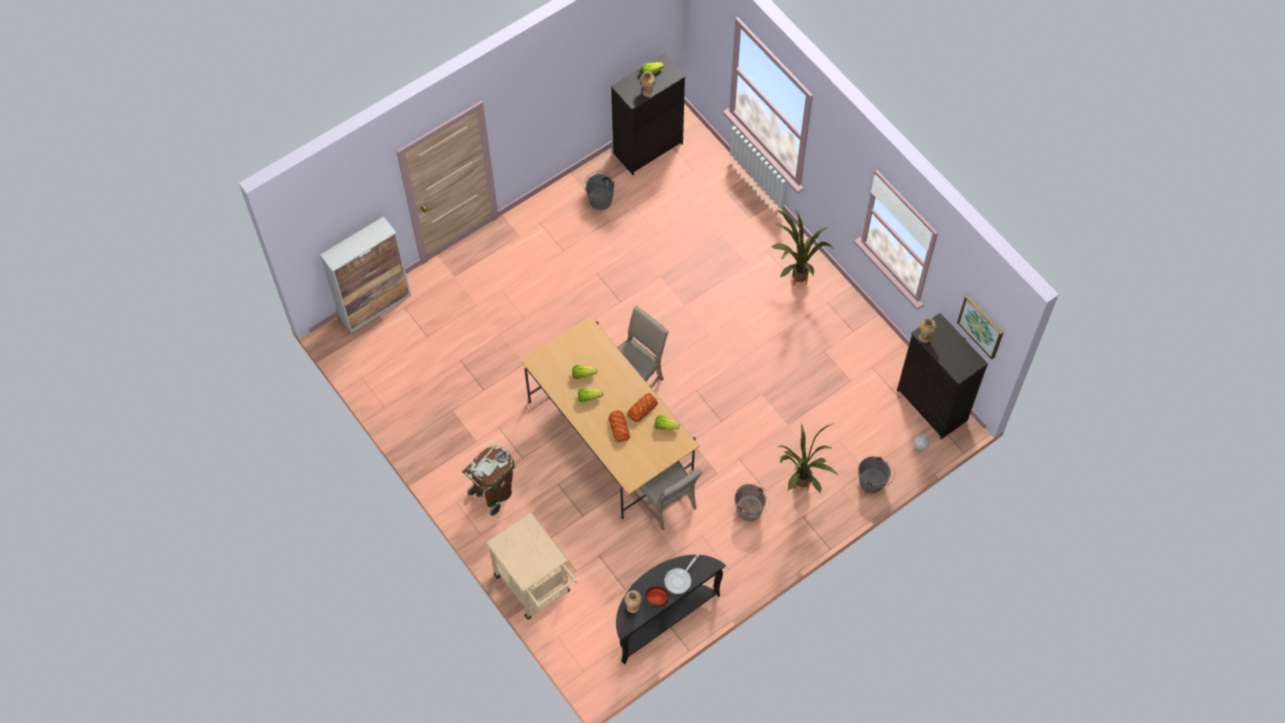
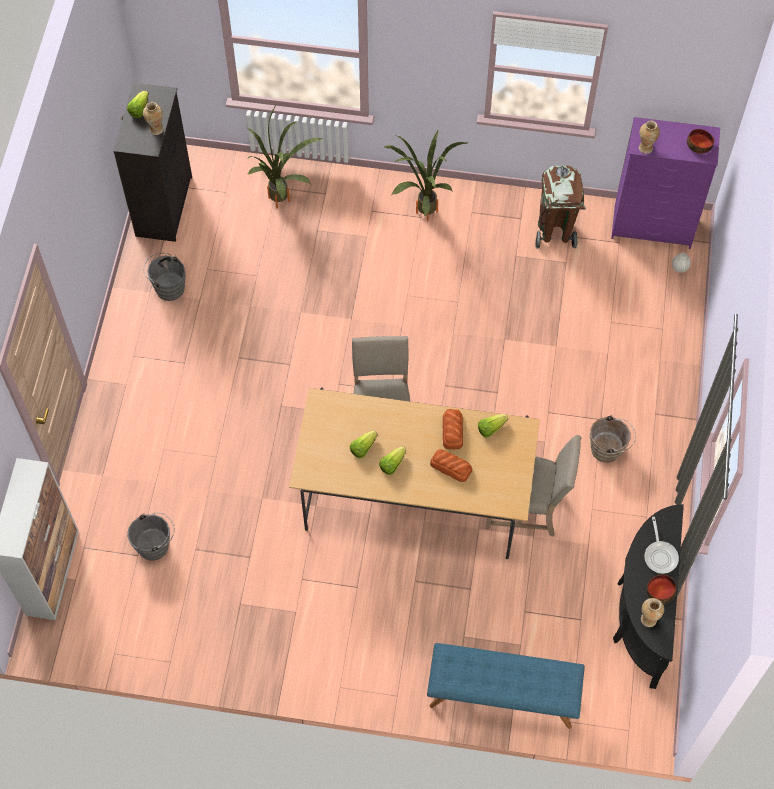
camera: 45 degrees left, 0 degrees up
brown trash can [462,446,515,516] -> brown trash can moved to [535,165,586,249]
beige cart [486,512,577,620] -> blue bench [427,643,585,729]
potted plant [778,423,838,495] -> potted plant moved to [247,103,322,209]
grey bucket [858,456,894,493] -> grey bucket moved to [127,513,175,560]
black dresser [897,313,988,439] -> purple dresser [611,117,720,249]
picture [957,295,1004,360] -> none
none -> bowl [687,129,714,154]

